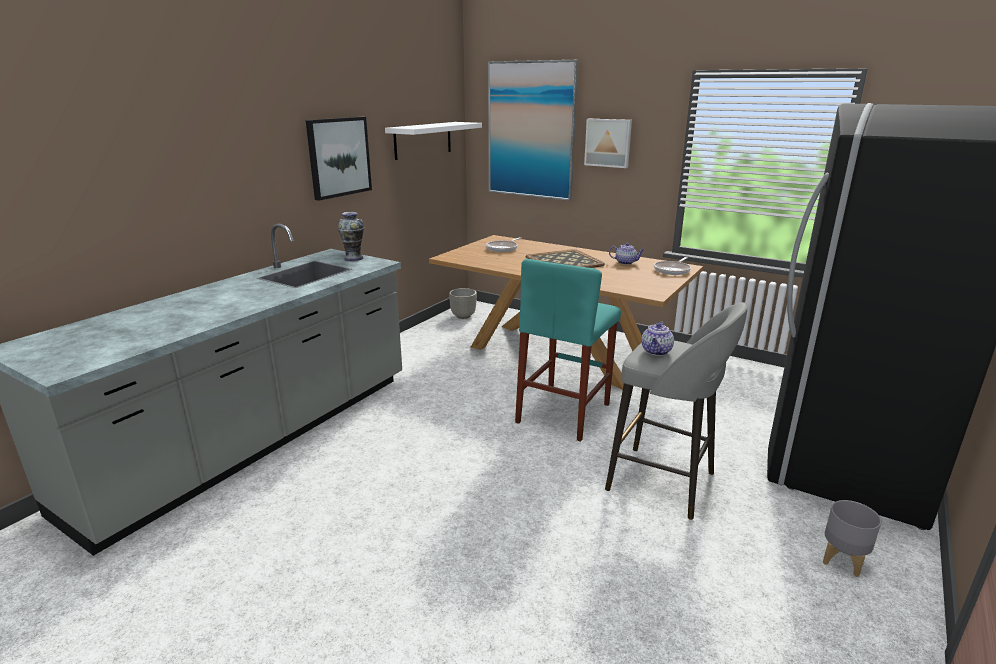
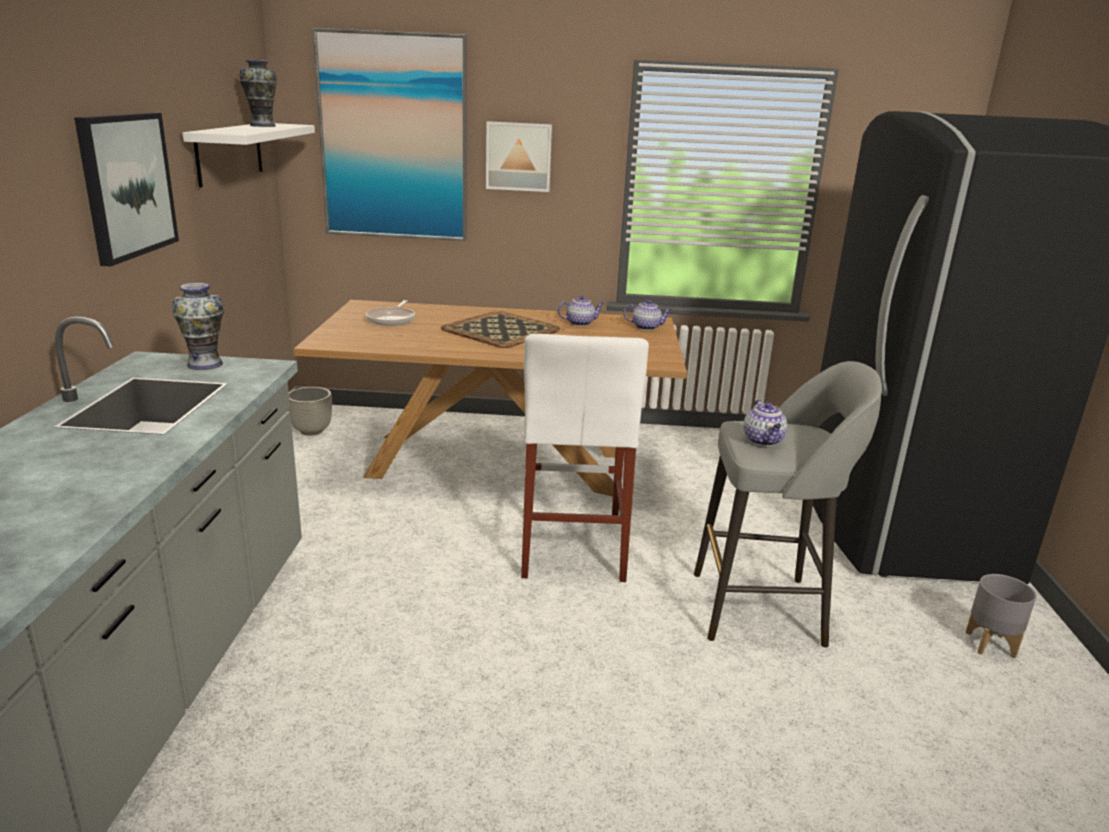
camera: 30 degrees left, 0 degrees up
turquoise stool [515,259,621,442] -> white stool [521,334,649,582]
frying pan [654,257,691,275] -> teapot [623,300,672,330]
none -> vase [240,60,277,127]

